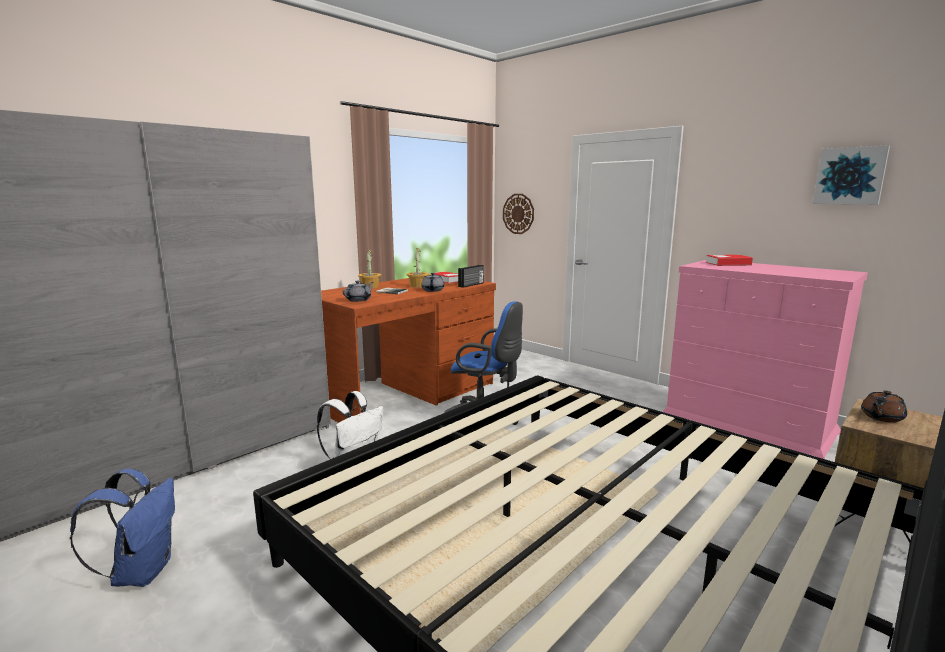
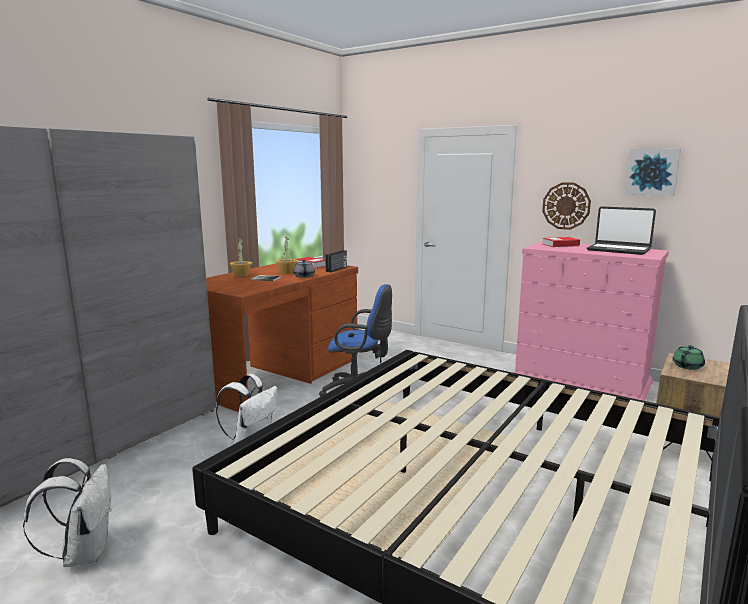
camera: 10 degrees left, 0 degrees up
blue backpack [70,469,175,587] -> white backpack [23,458,112,567]
grey teapot [342,281,374,302] -> none
wall clock [503,194,534,234] -> wall clock moved to [542,182,591,230]
brown teapot [861,390,907,423] -> green teapot [673,345,705,370]
none -> laptop [587,206,656,255]

